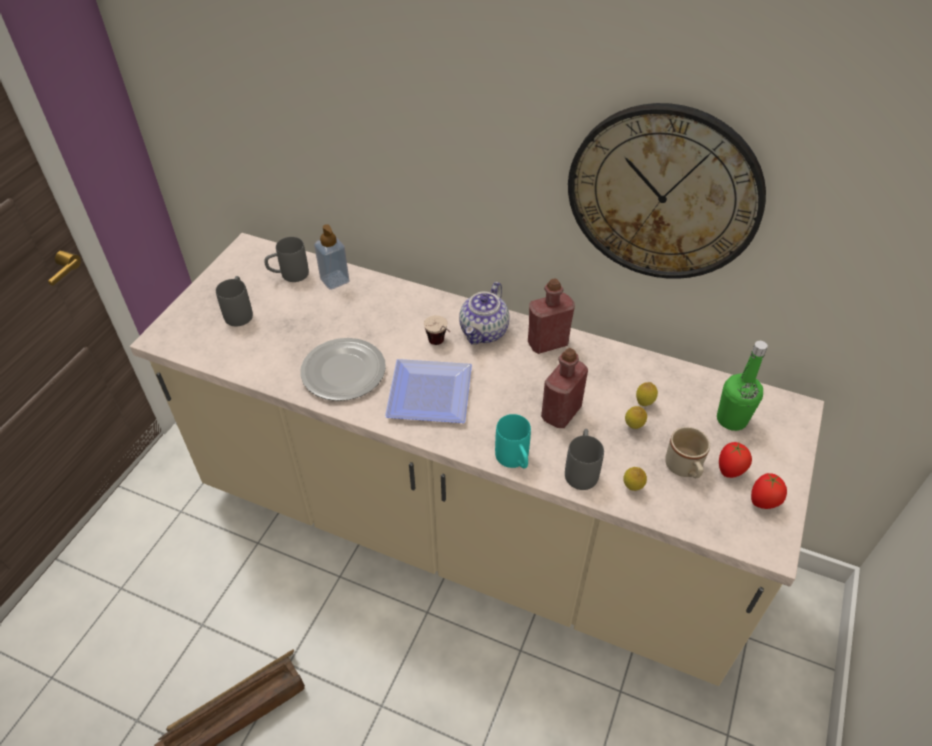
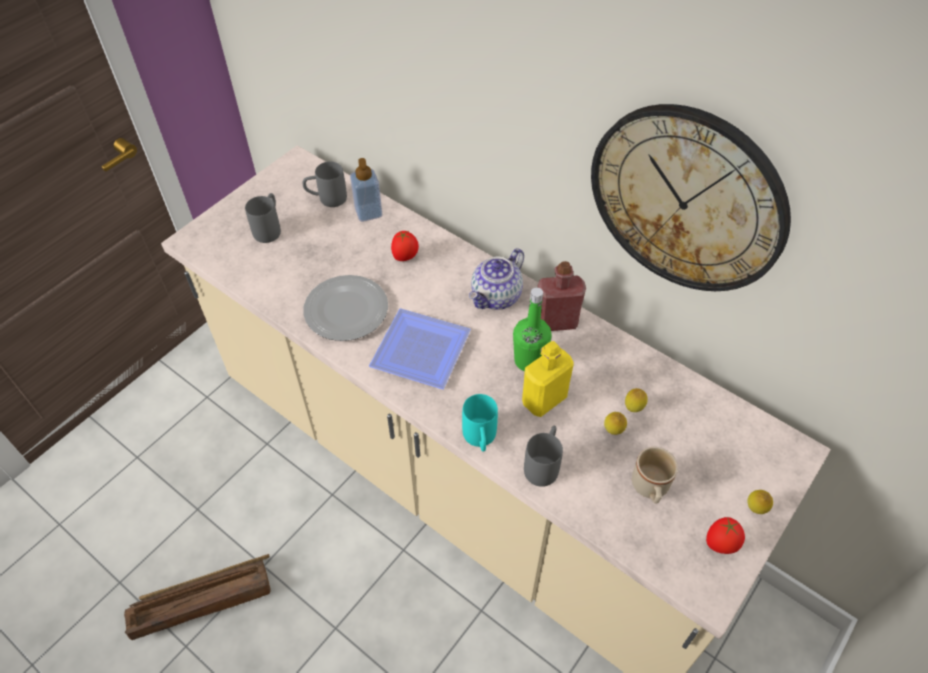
camera: 15 degrees right, 5 degrees up
cup [424,315,450,345] -> none
red bottle [541,348,588,428] -> yellow bottle [522,341,573,417]
lemon [623,467,647,491] -> lemon moved to [747,490,773,514]
green bottle [717,341,768,431] -> green bottle moved to [513,288,552,371]
tomato [719,442,752,478] -> tomato moved to [391,231,419,261]

